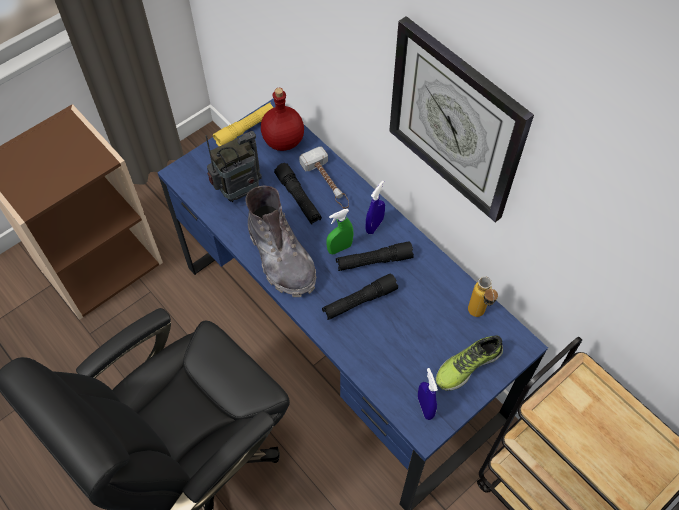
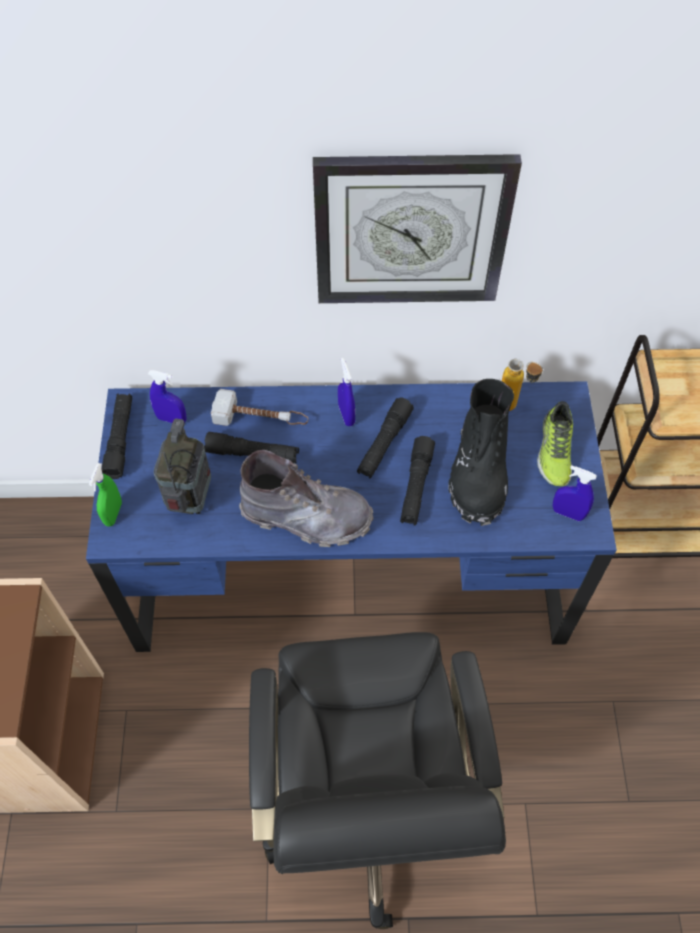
camera: 50 degrees left, 0 degrees up
yellow flashlight [213,102,273,146] -> black flashlight [102,394,132,479]
red bottle [261,88,304,151] -> blue spray bottle [148,370,186,423]
green spray bottle [326,209,353,254] -> green spray bottle moved to [89,463,122,527]
none -> black boot [449,379,514,526]

